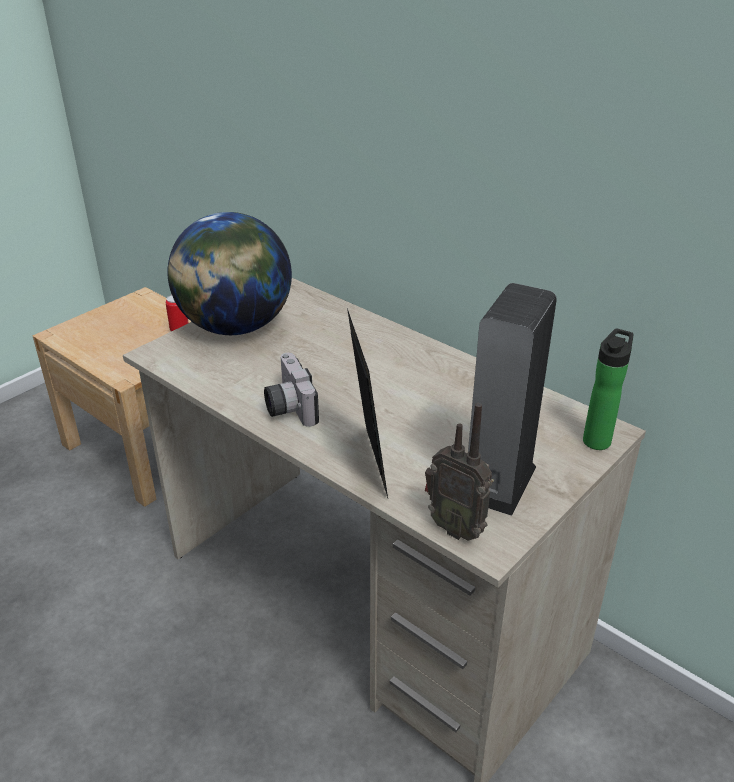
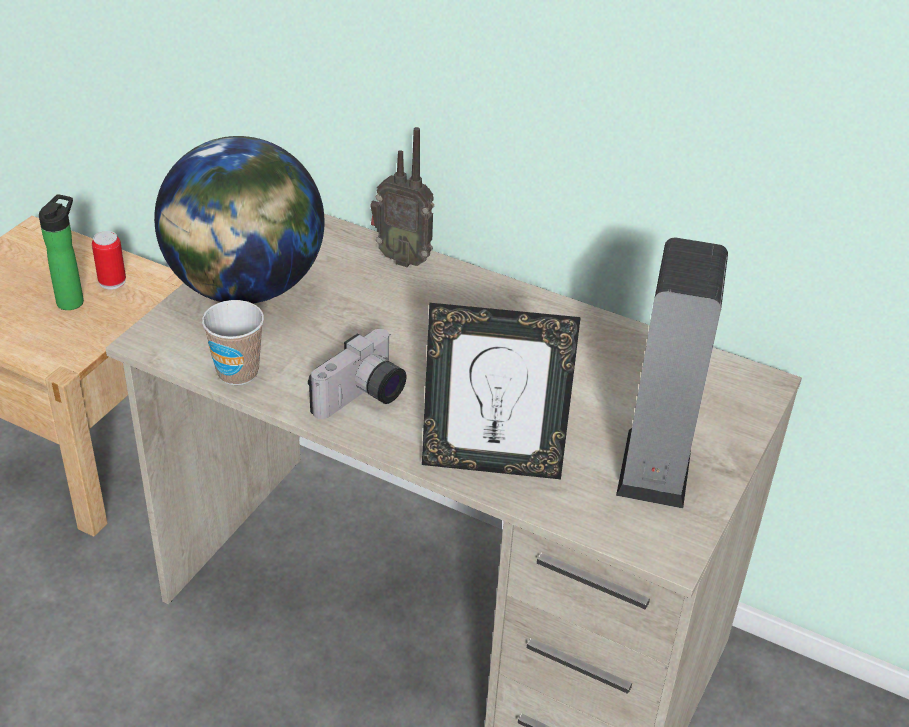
camera: 15 degrees left, 5 degrees up
camera [264,353,319,427] -> camera turned 105 degrees counterclockwise [308,329,406,419]
picture frame [347,308,388,498] -> picture frame turned 120 degrees clockwise [422,303,581,479]
radio [425,403,492,541] -> radio moved to [370,127,434,267]
bottle [583,328,634,450] -> bottle moved to [39,194,84,310]
none -> cup [202,300,264,385]

